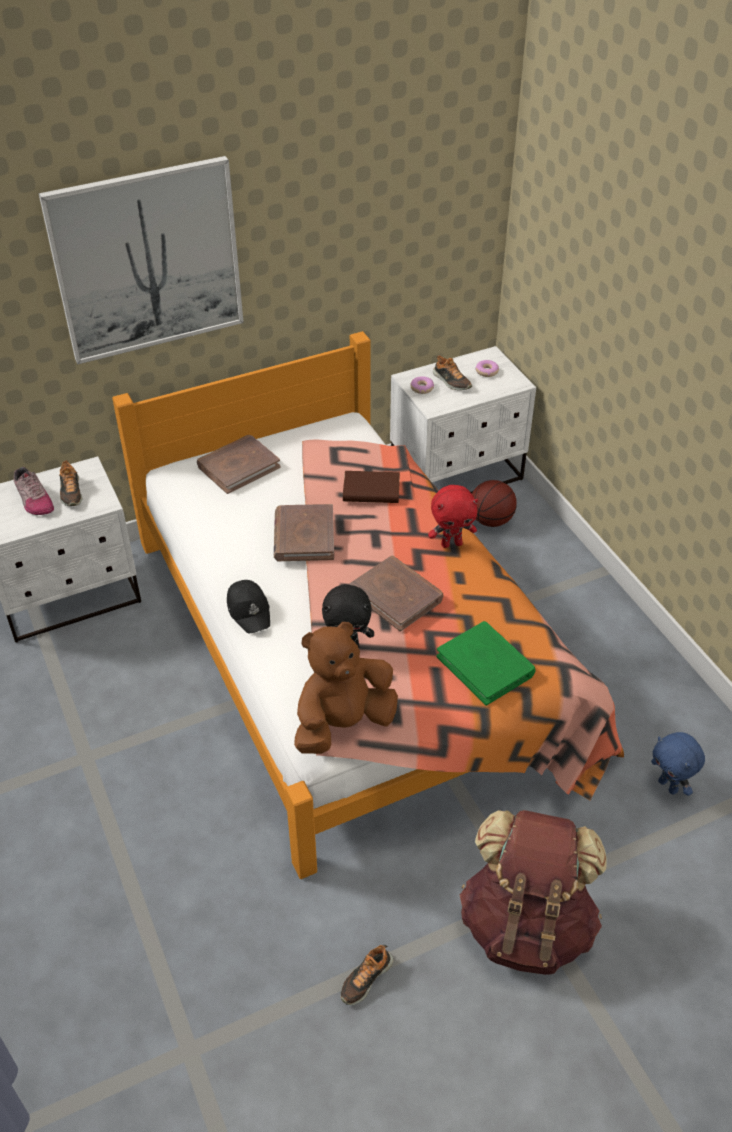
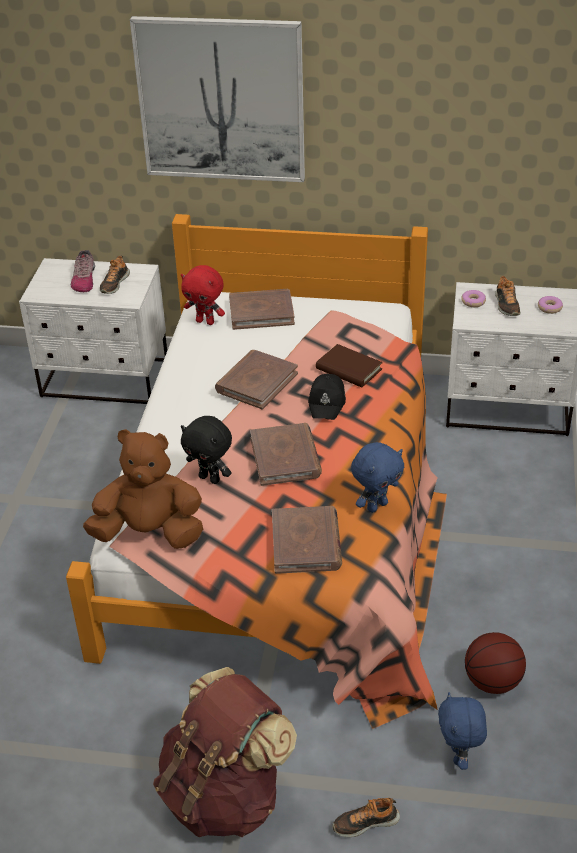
camera: 35 degrees right, 5 degrees down
black cap [227,580,270,634] -> black cap moved to [308,374,346,420]
shoe [341,945,393,1005] -> shoe moved to [333,798,400,837]
red plush toy [428,485,478,548] -> red plush toy moved to [181,265,225,325]
green book [436,621,536,706] -> brown book [272,506,342,574]
basketball [472,480,517,527] -> basketball moved to [465,632,526,694]
none -> blue plush toy [351,442,405,513]

